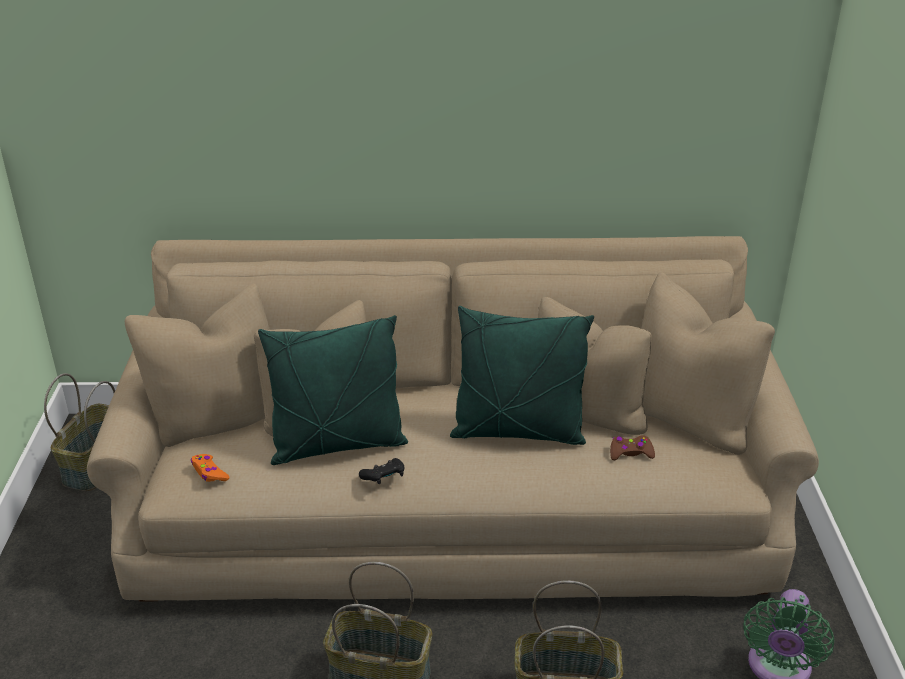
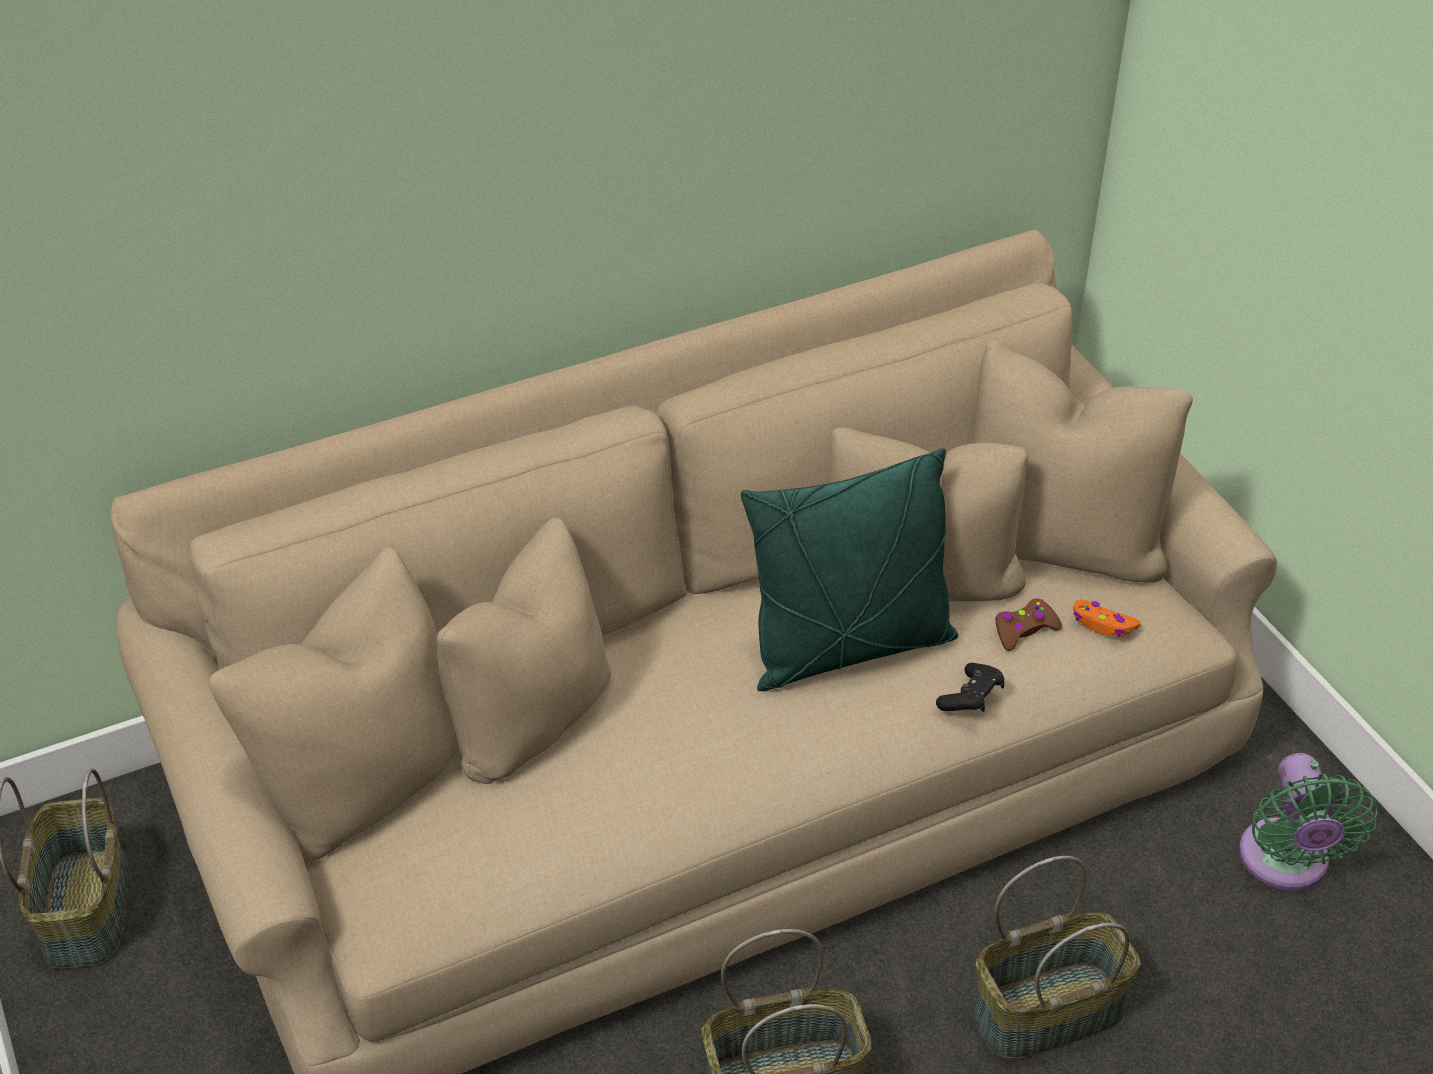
camera: 25 degrees left, 10 degrees up
orange game controller [191,454,230,482] -> orange game controller moved to [1073,600,1141,637]
green pillow [258,315,408,465] -> none
black game controller [359,458,404,484] -> black game controller moved to [936,663,1004,712]

